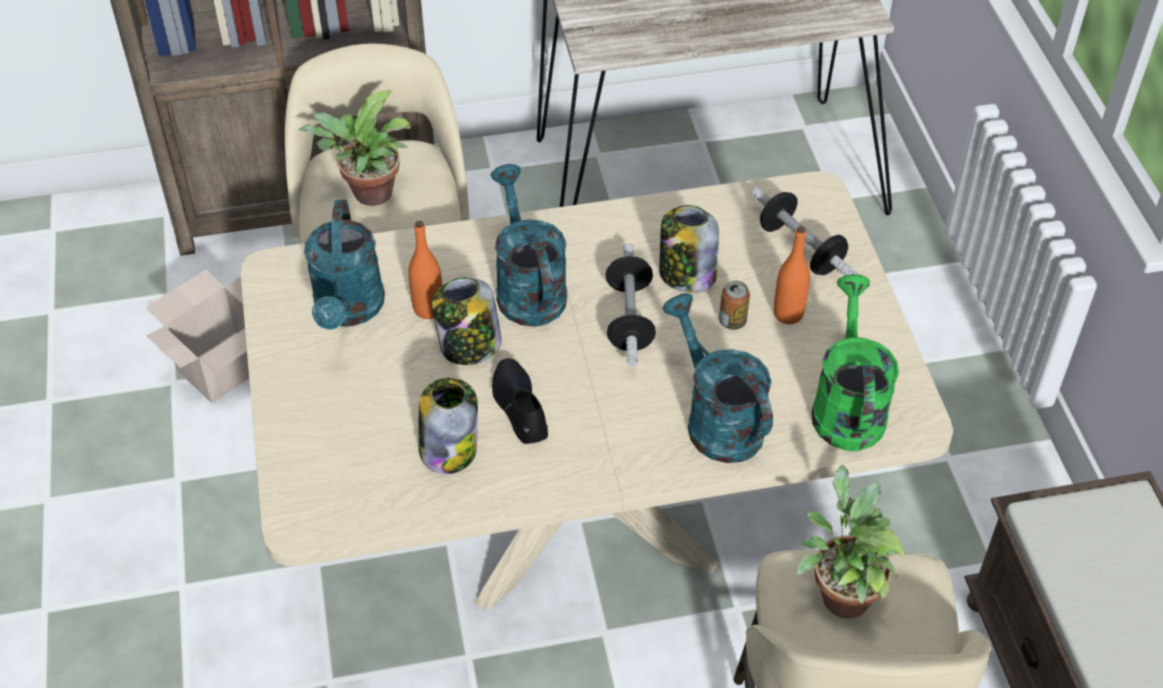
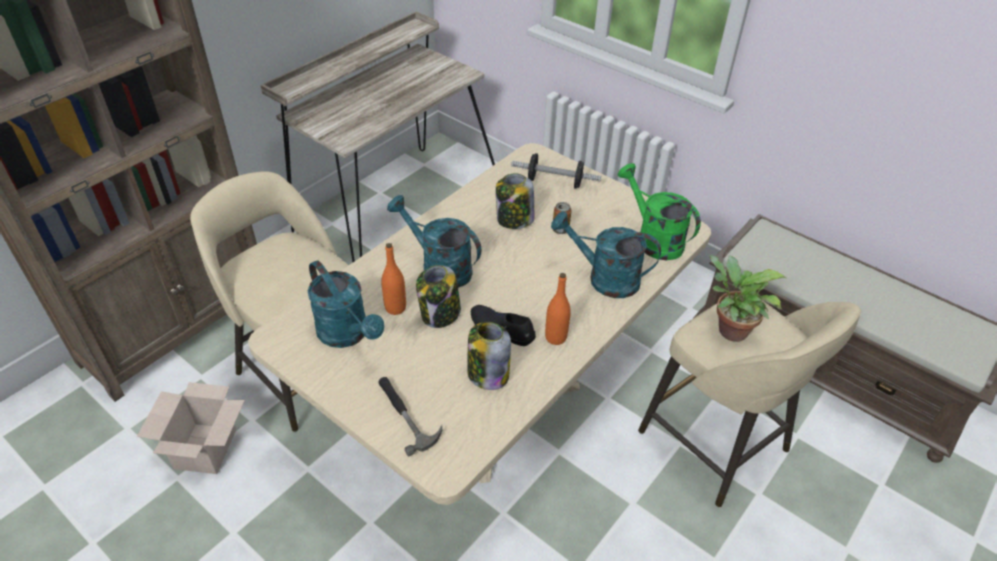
camera: 40 degrees left, 5 degrees down
potted plant [299,90,412,206] -> none
dumbbell [606,244,656,366] -> none
orange bottle [774,226,810,324] -> orange bottle moved to [545,273,571,345]
none -> hammer [378,377,442,456]

